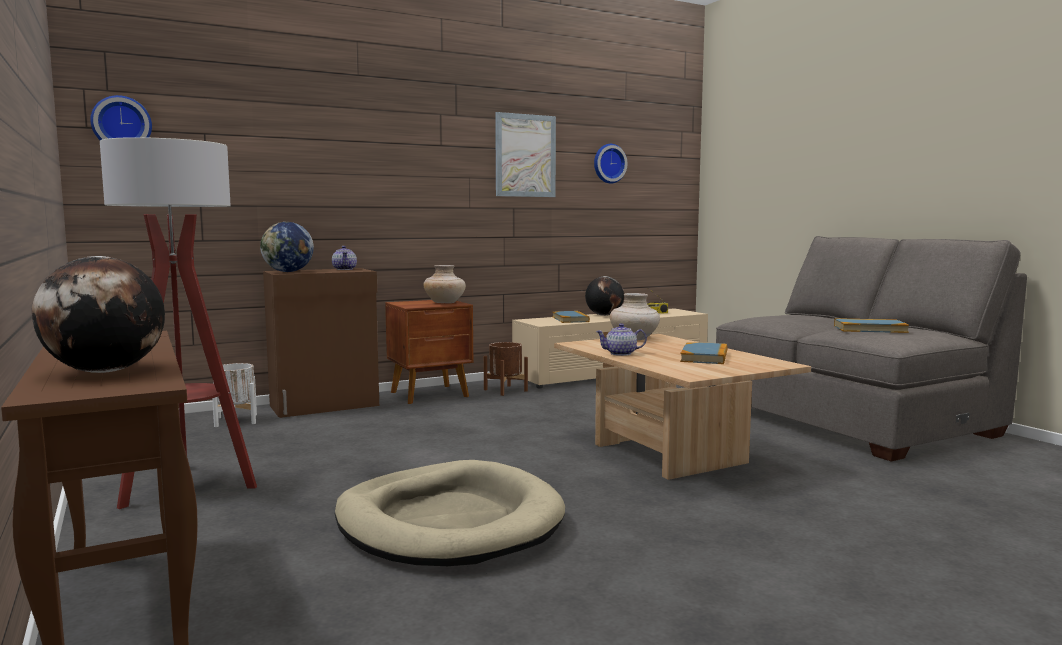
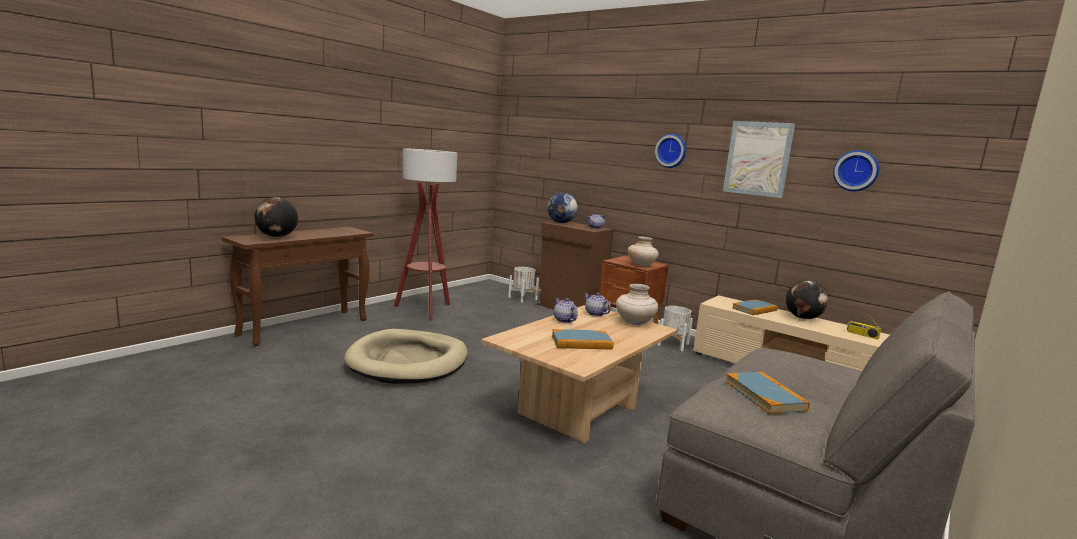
camera: 65 degrees right, 5 degrees up
wall clock [90,95,152,140] -> wall clock moved to [655,134,686,168]
brown planter [484,342,528,396] -> white planter [657,306,693,351]
none -> teapot [585,293,611,316]

